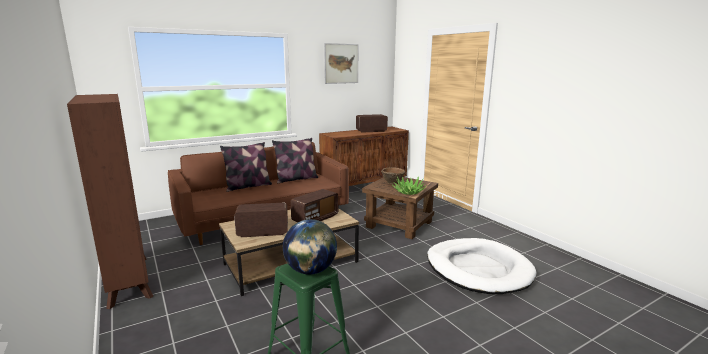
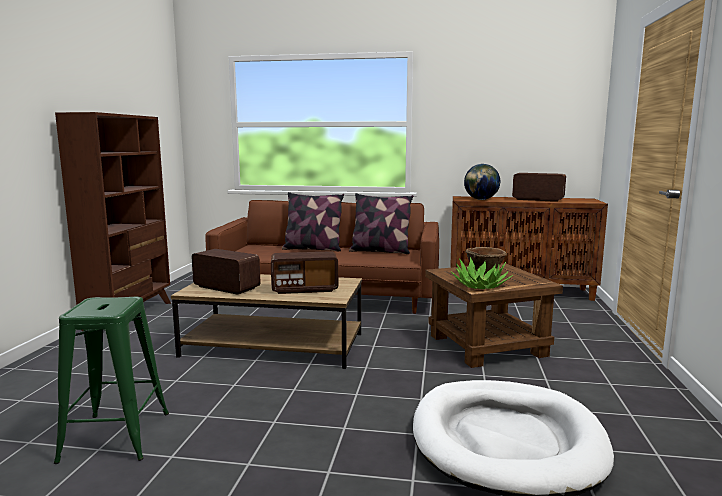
camera: 40 degrees right, 5 degrees down
globe [283,219,337,275] -> globe moved to [464,164,500,200]
picture [324,43,358,84] -> none

